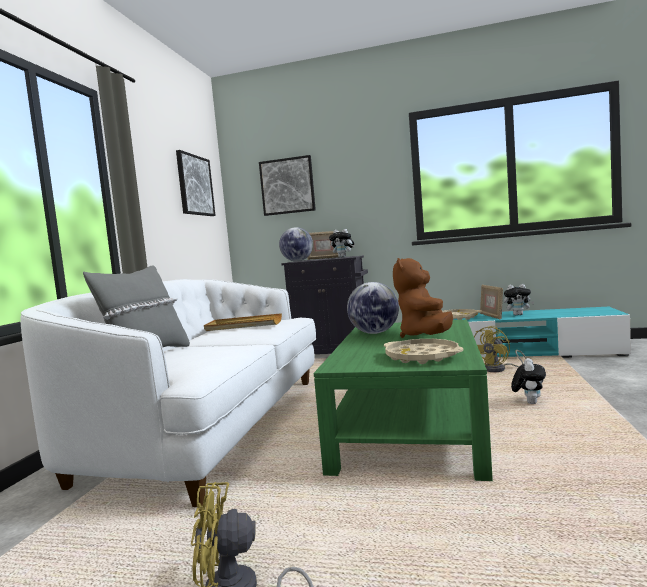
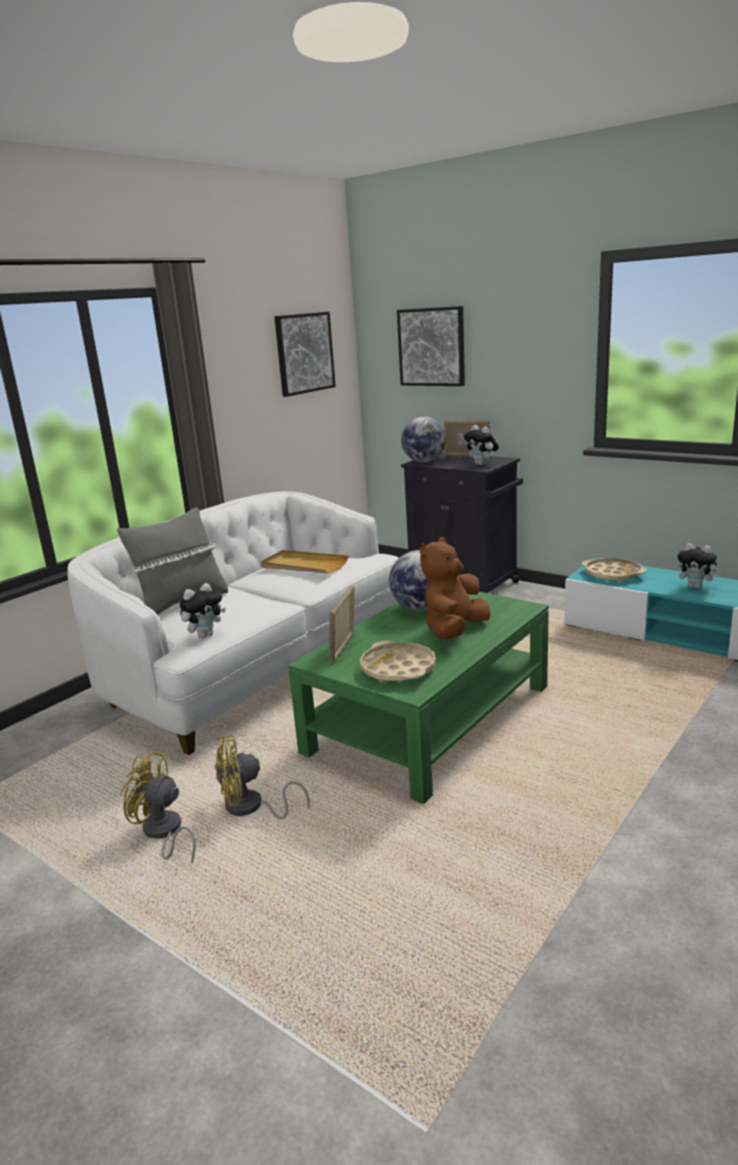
camera: 25 degrees right, 15 degrees up
yellow fan [474,326,527,372] -> yellow fan moved to [215,735,309,819]
picture frame [480,285,503,319] -> picture frame moved to [329,585,355,663]
plush toy [511,358,546,404] -> plush toy moved to [180,583,225,638]

